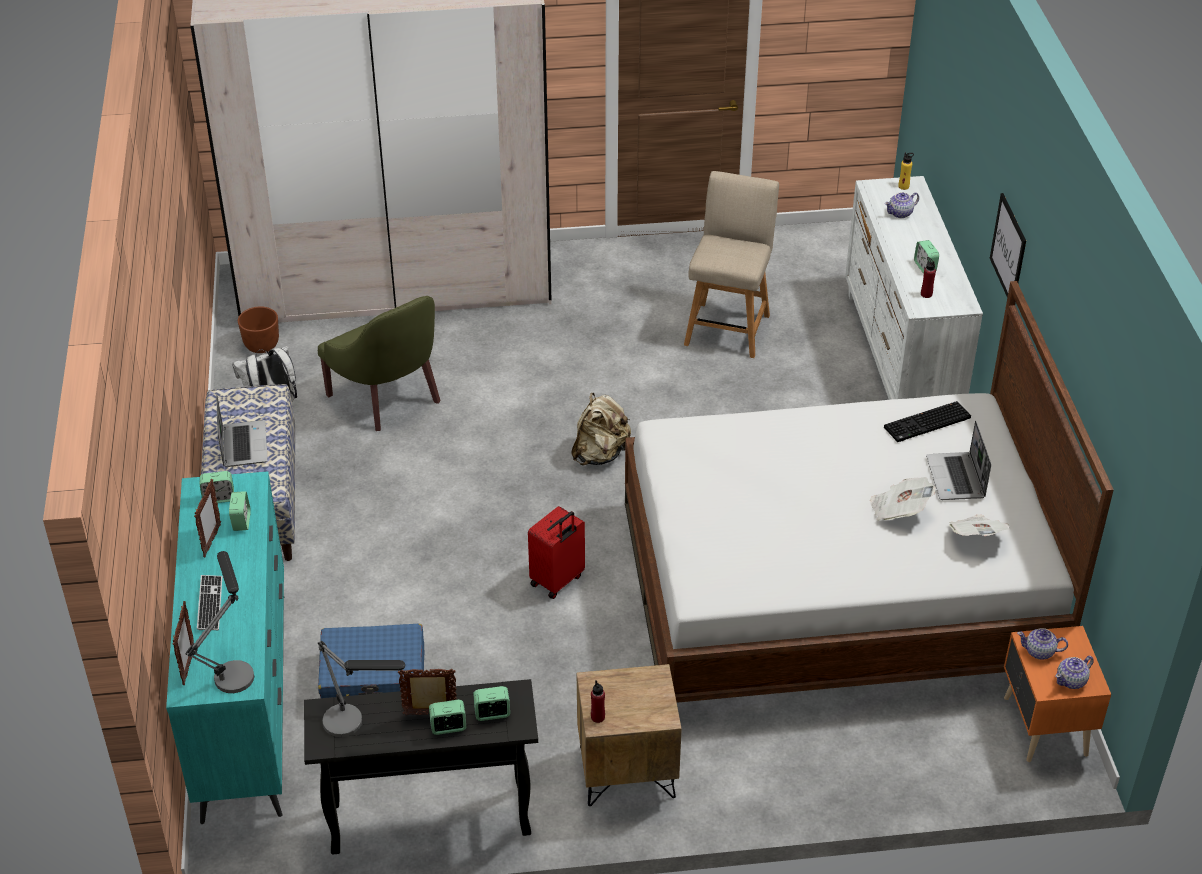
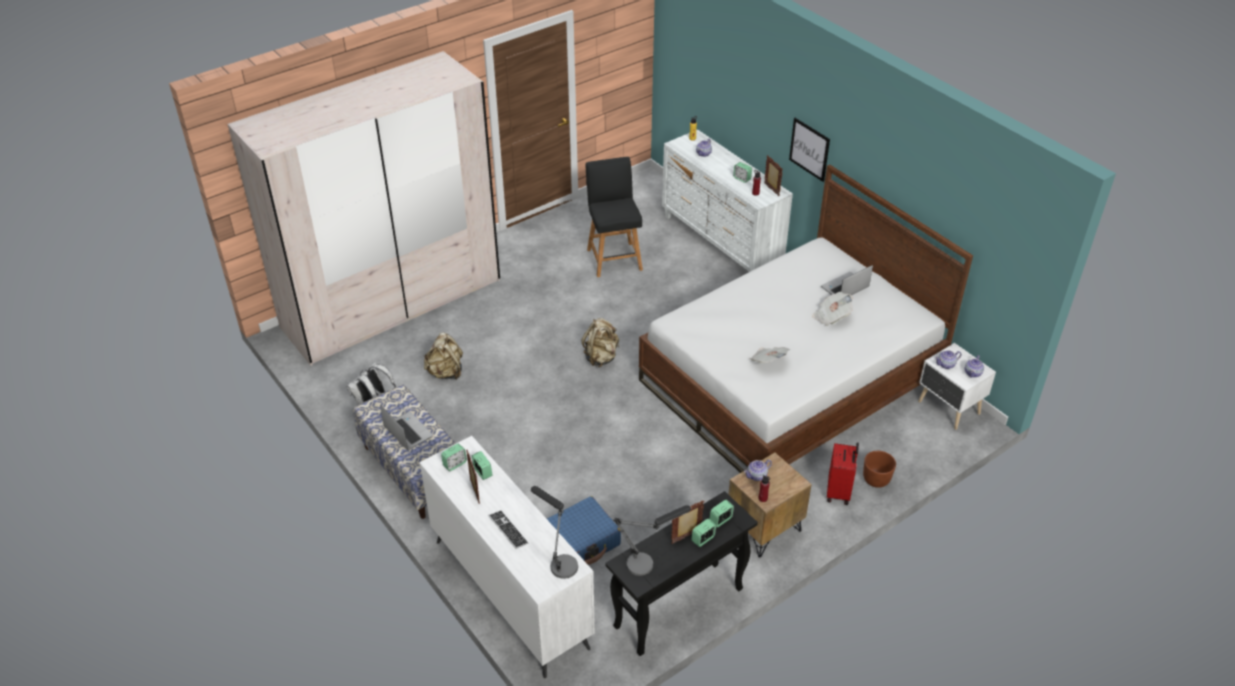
camera: 30 degrees left, 0 degrees up
turquoise dresser [166,471,284,824] -> white dresser [419,436,595,678]
picture frame [173,601,194,685] -> picture frame moved to [764,155,783,196]
brown planter [238,307,279,353] -> brown planter moved to [863,451,896,488]
green armchair [318,296,440,431] -> beige backpack [423,333,463,380]
red suitcase [528,506,585,599] -> red suitcase moved to [827,442,859,505]
beige chair [684,171,779,358] -> black chair [585,157,643,277]
keyboard [884,401,971,442] -> none
laptop [926,421,991,500] -> laptop turned 90 degrees clockwise [821,265,873,295]
newspaper [949,515,1009,536] -> newspaper moved to [750,347,790,363]
orange nightstand [1004,626,1111,762] -> white nightstand [918,343,996,430]
none -> teapot [744,460,772,481]

